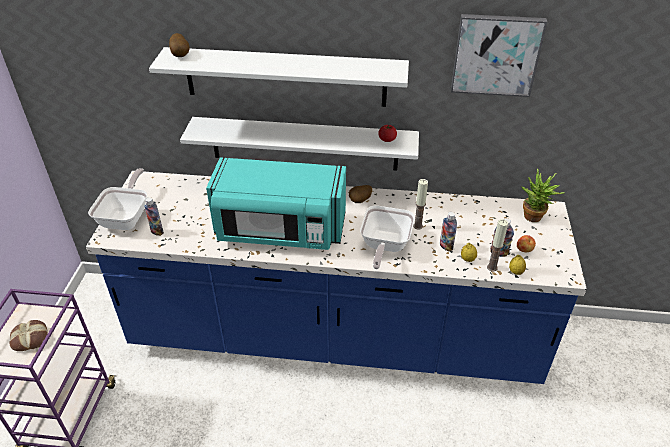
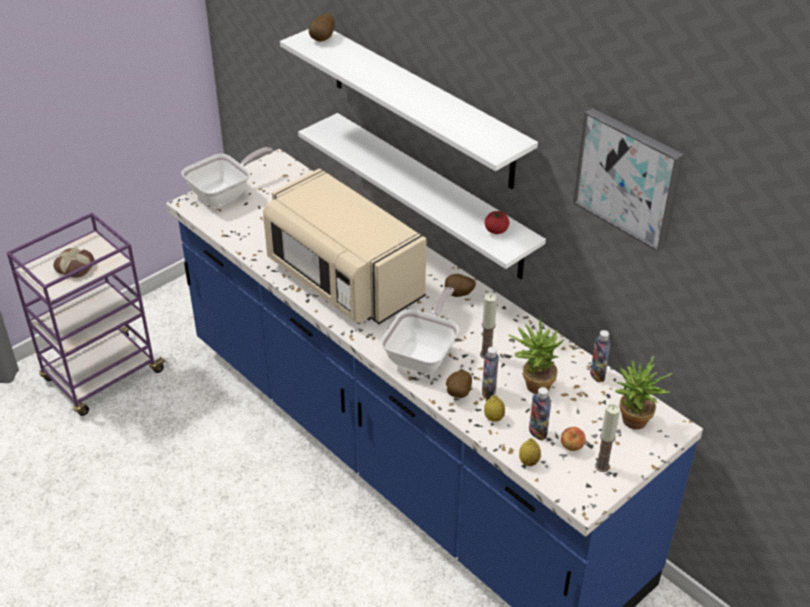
camera: 40 degrees right, 0 degrees up
bottle [144,197,164,236] -> bottle moved to [590,330,611,382]
turquoise microwave [206,158,346,250] -> beige microwave [263,168,426,324]
frying pan [360,205,415,269] -> frying pan turned 150 degrees clockwise [381,287,459,374]
candle [487,219,508,271] -> candle moved to [595,404,620,472]
none -> potato [446,371,472,398]
none -> potted plant [509,317,565,394]

